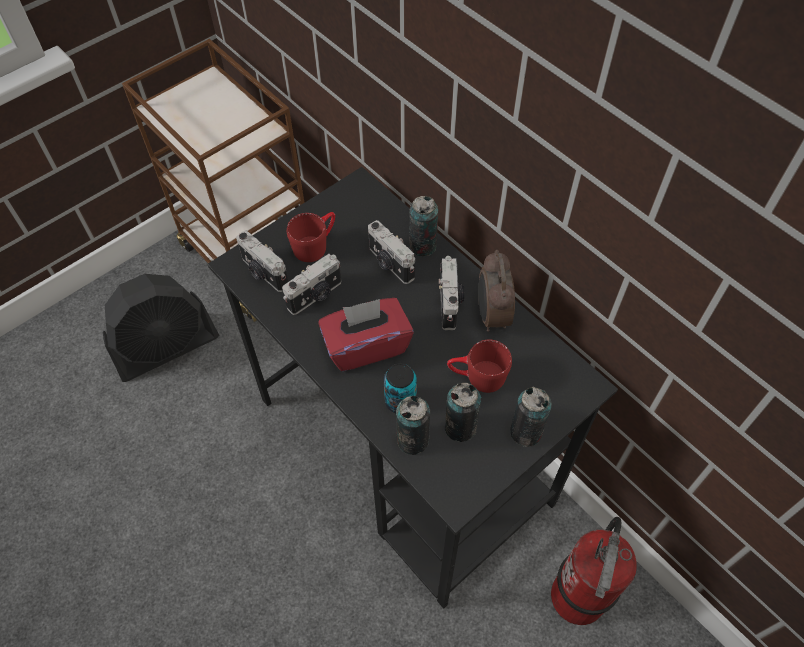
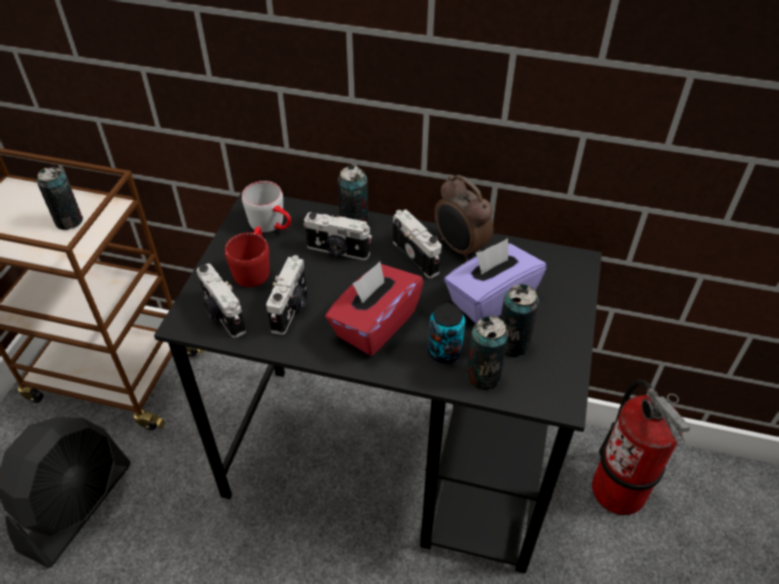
camera: 35 degrees left, 10 degrees down
camera [236,231,289,292] -> camera turned 45 degrees clockwise [197,264,246,338]
red mug [447,340,512,393] -> purple tissue box [444,238,547,324]
can [510,386,552,447] -> can moved to [37,167,83,230]
none -> grey mug [242,181,291,232]

